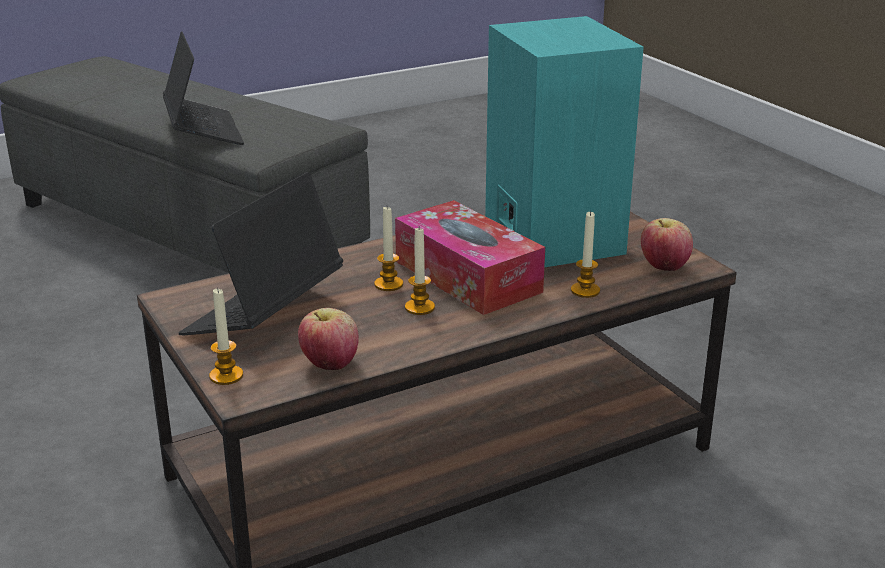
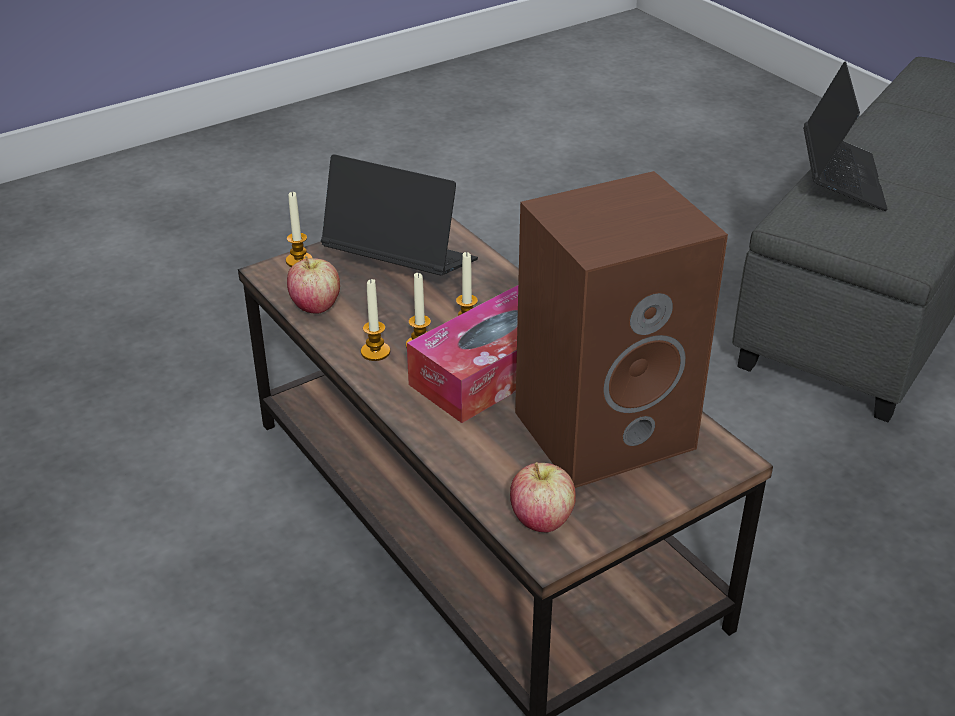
camera: 85 degrees right, 10 degrees up
laptop [163,31,244,145] -> laptop turned 60 degrees counterclockwise [803,62,887,211]
turquoise speaker [485,16,644,268] -> brown speaker [515,171,728,488]
candle [571,211,600,298] -> candle moved to [361,279,390,361]

